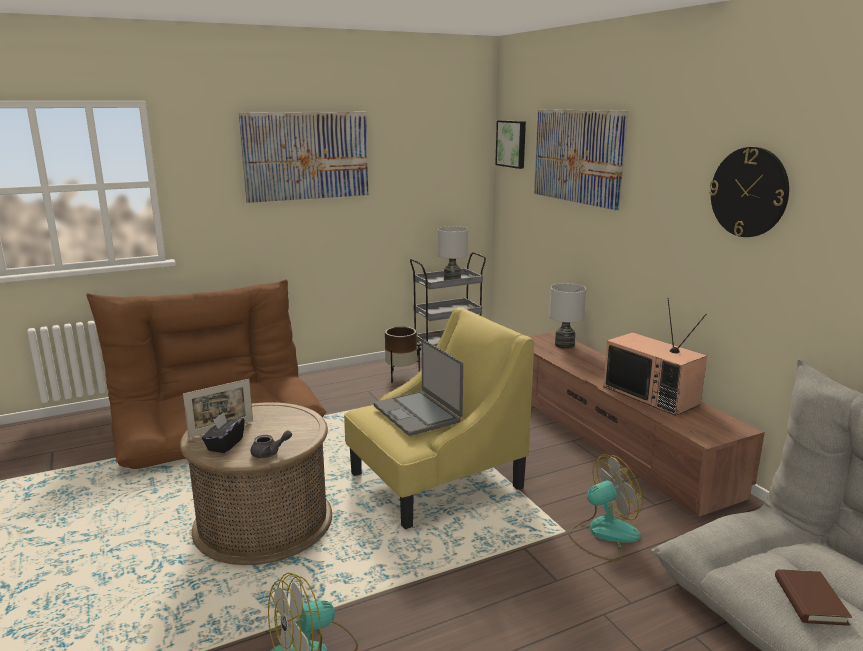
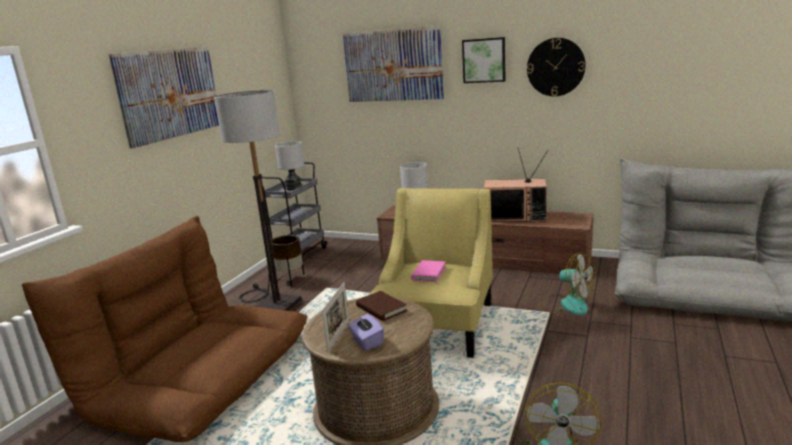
camera: 40 degrees left, 0 degrees up
black tissue box [202,412,245,453] -> purple tissue box [348,314,384,351]
grey teapot [251,430,292,458] -> none
laptop [374,339,463,436] -> pink book [411,260,446,282]
picture [495,120,526,169] -> picture moved to [462,37,506,83]
fan [569,454,643,561] -> fan turned 105 degrees clockwise [541,252,596,315]
brown book [775,570,852,626] -> brown book moved to [356,291,407,321]
none -> floor lamp [214,90,302,311]

